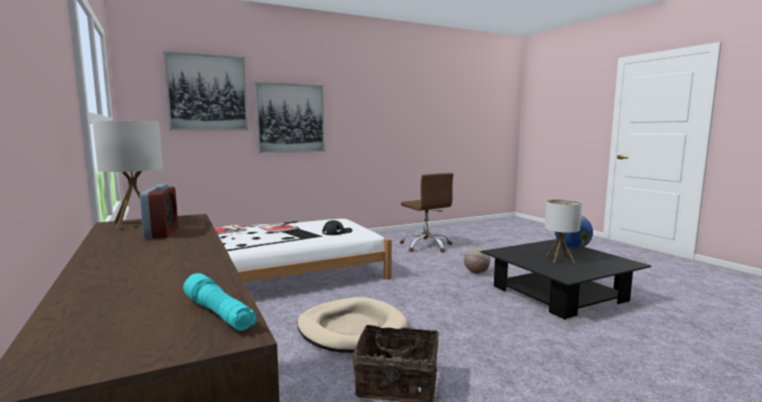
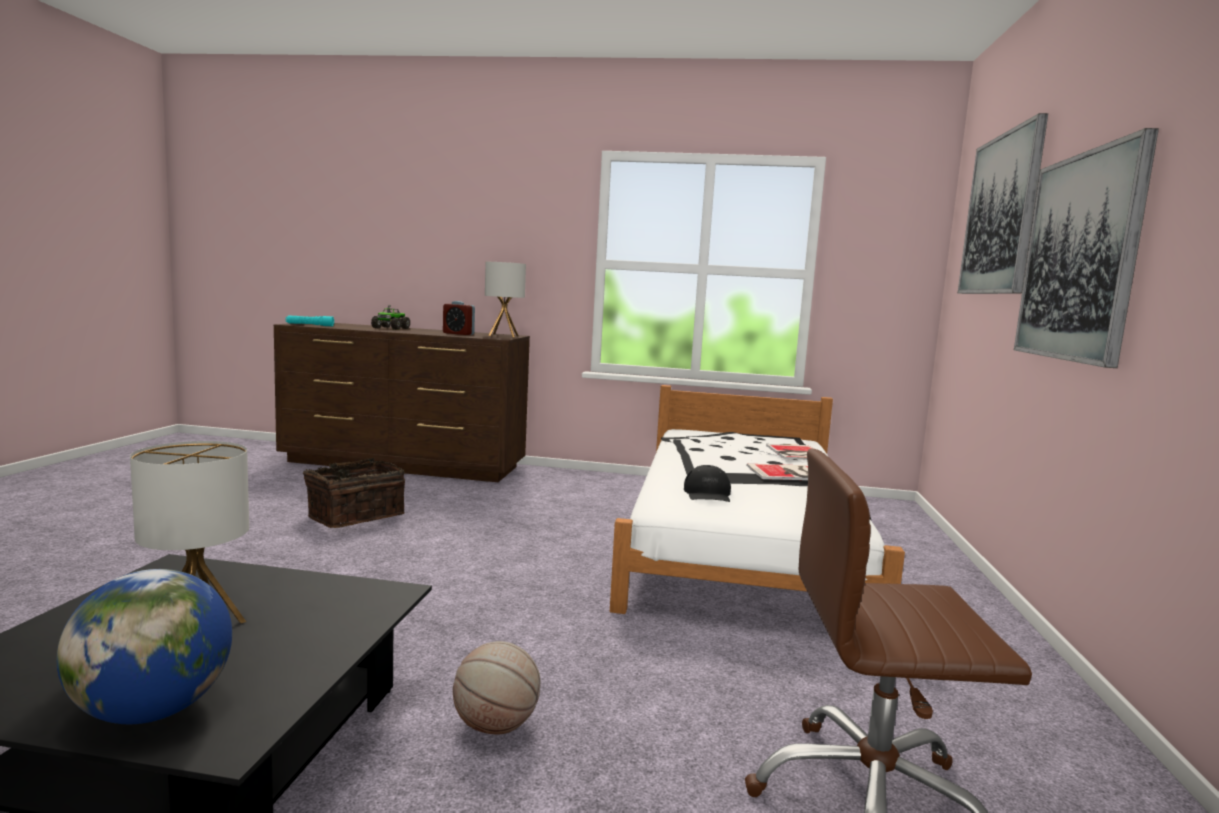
camera: 125 degrees right, 0 degrees up
beige dog bed [297,297,408,353] -> none
none -> toy truck [371,305,410,330]

